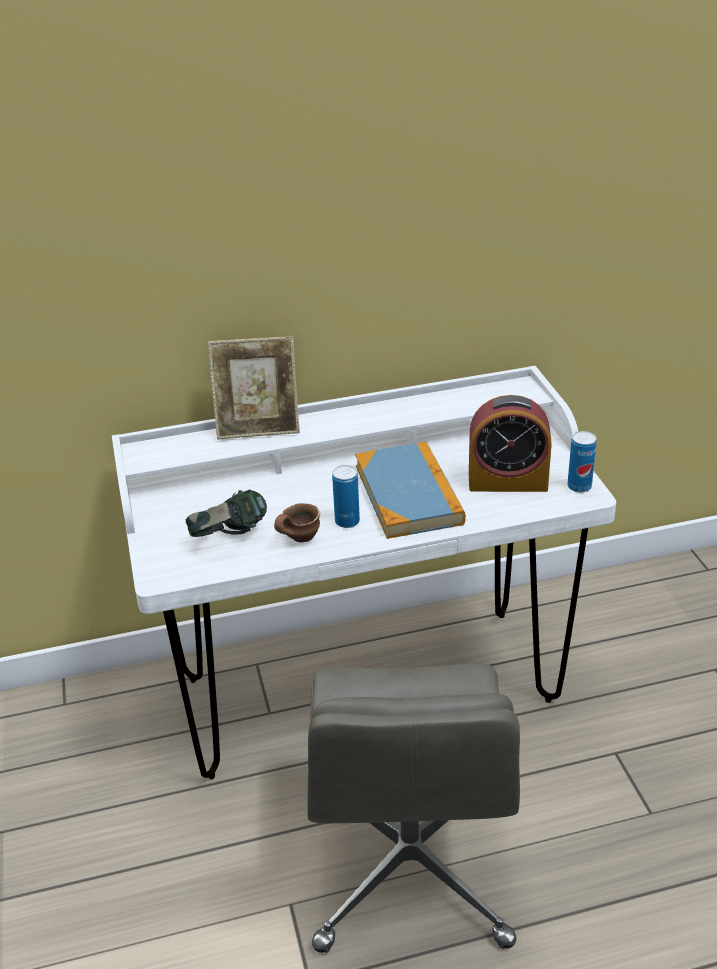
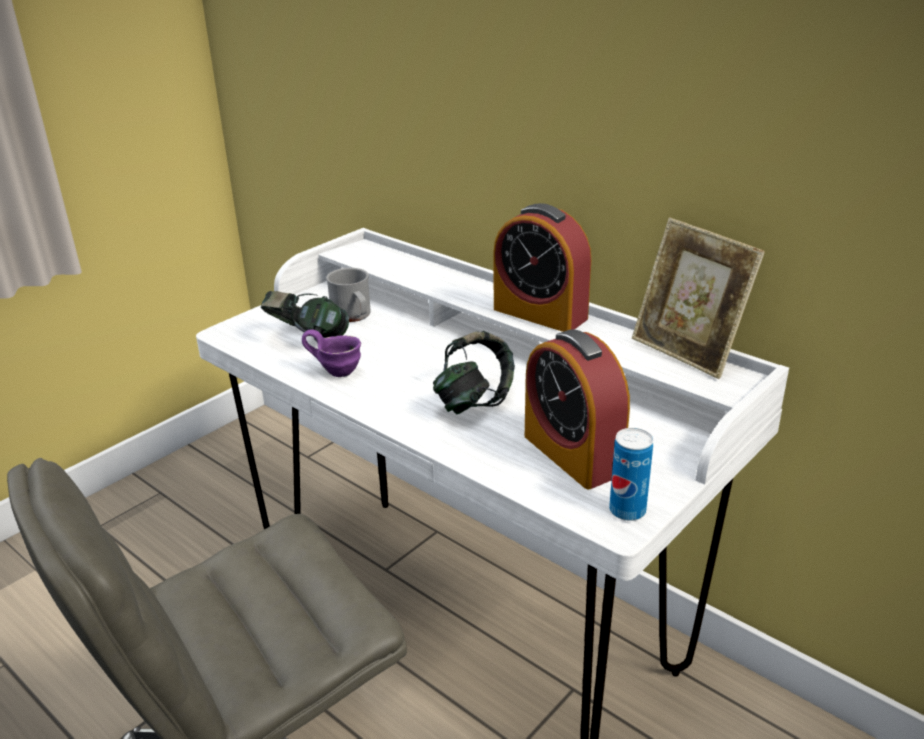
camera: 55 degrees right, 5 degrees down
picture frame [208,336,300,440] -> picture frame moved to [632,218,765,379]
brown mug [274,503,320,542] -> purple mug [302,329,361,377]
can [332,465,360,528] -> none
book [355,442,466,539] -> headphones [433,331,515,415]
none -> grey mug [326,268,371,322]
none -> alarm clock [494,203,591,332]

